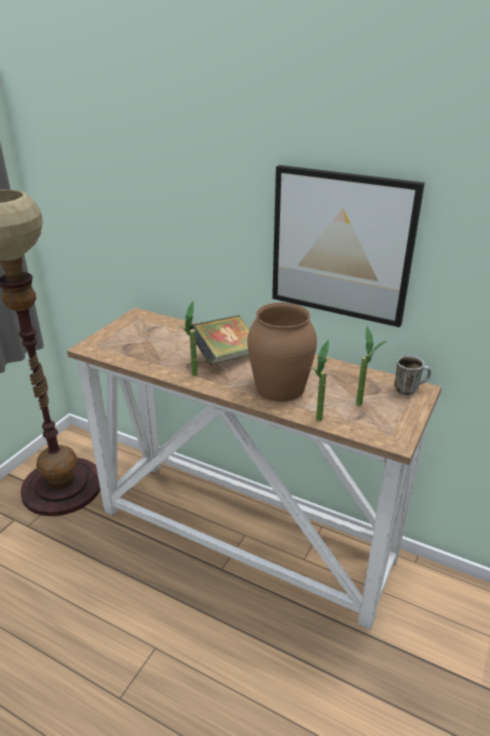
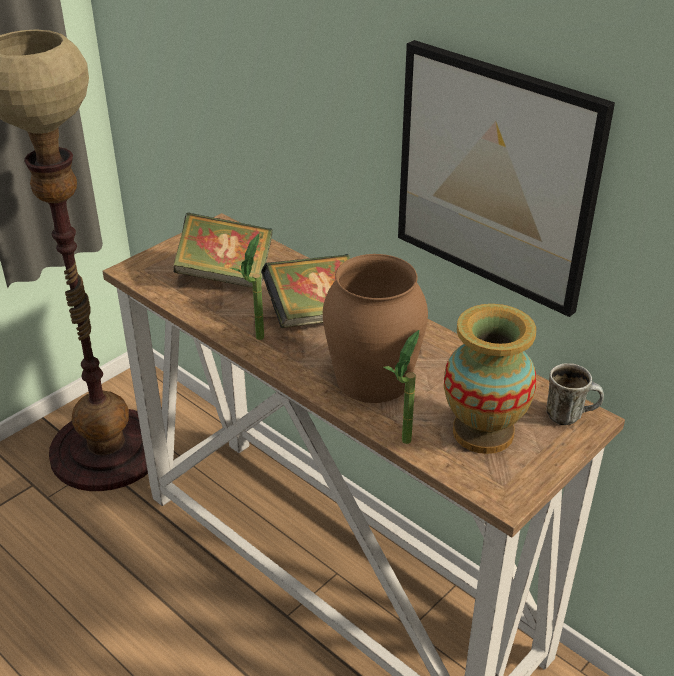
camera: 15 degrees right, 5 degrees up
potted plant [356,326,387,406] -> vase [444,304,536,454]
none -> book [174,213,273,288]

